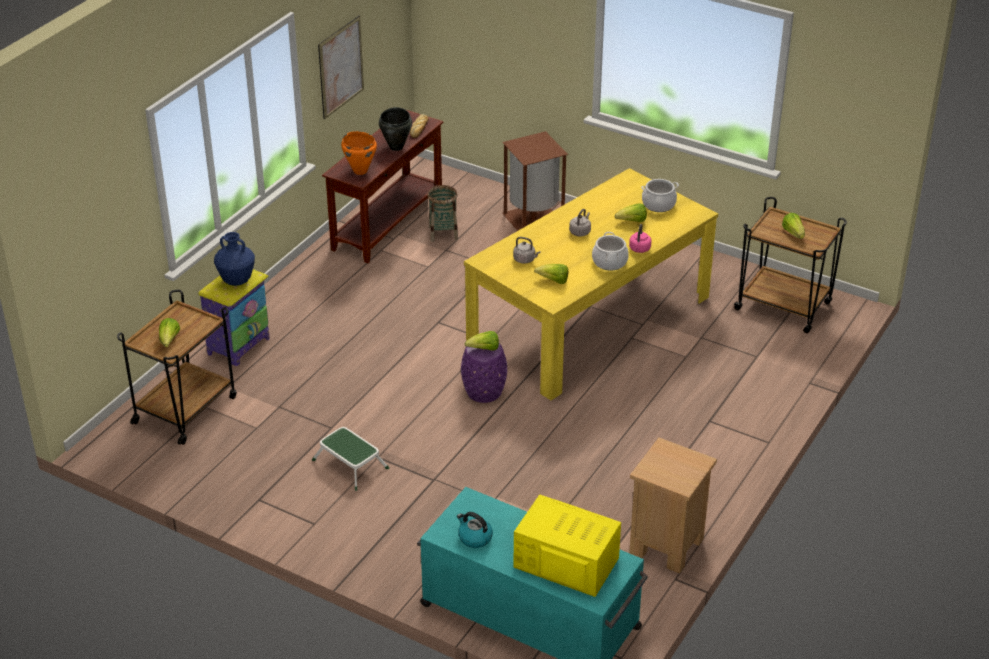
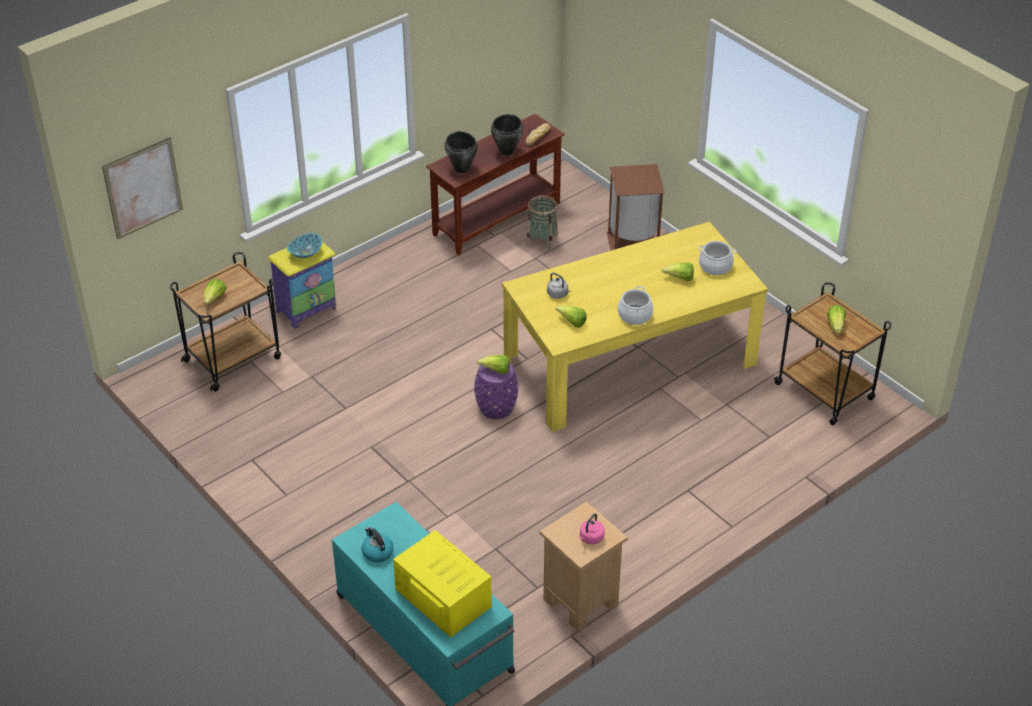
camera: 20 degrees right, 5 degrees up
blue vase [214,232,255,286] -> bowl [287,233,322,258]
green step ladder [312,427,389,491] -> none
picture [318,16,364,119] -> picture moved to [102,137,183,239]
orange cooking pot [341,131,377,175] -> black cooking pot [445,131,478,173]
grey kettle [569,209,591,236] -> none
pink kettle [629,224,651,253] -> pink kettle moved to [579,513,605,544]

